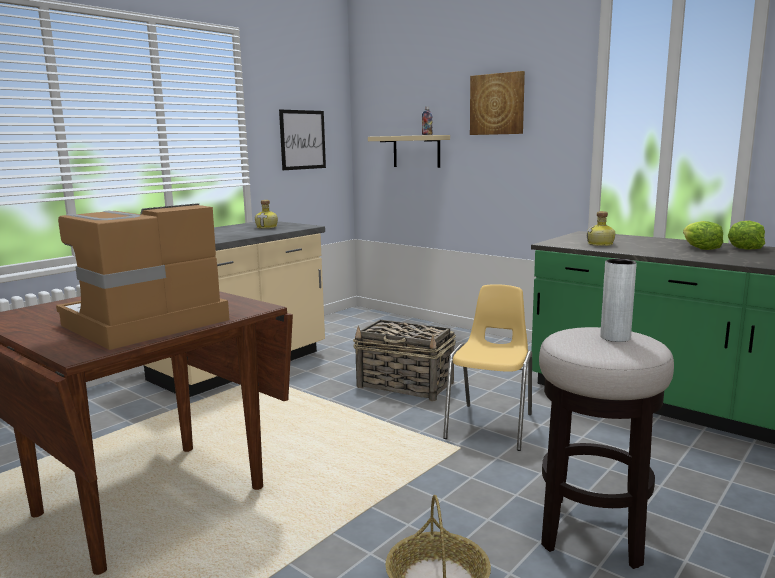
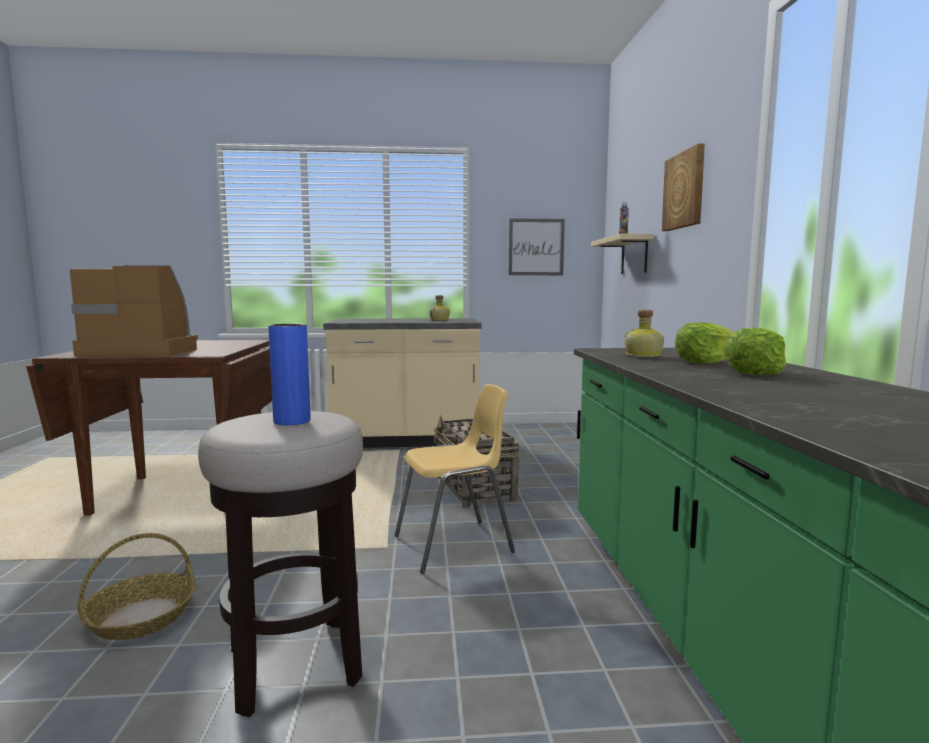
camera: 45 degrees right, 5 degrees down
grey vase [600,259,637,342] -> blue vase [268,324,311,425]
lettuce [728,221,765,249] -> lettuce moved to [675,322,734,363]

